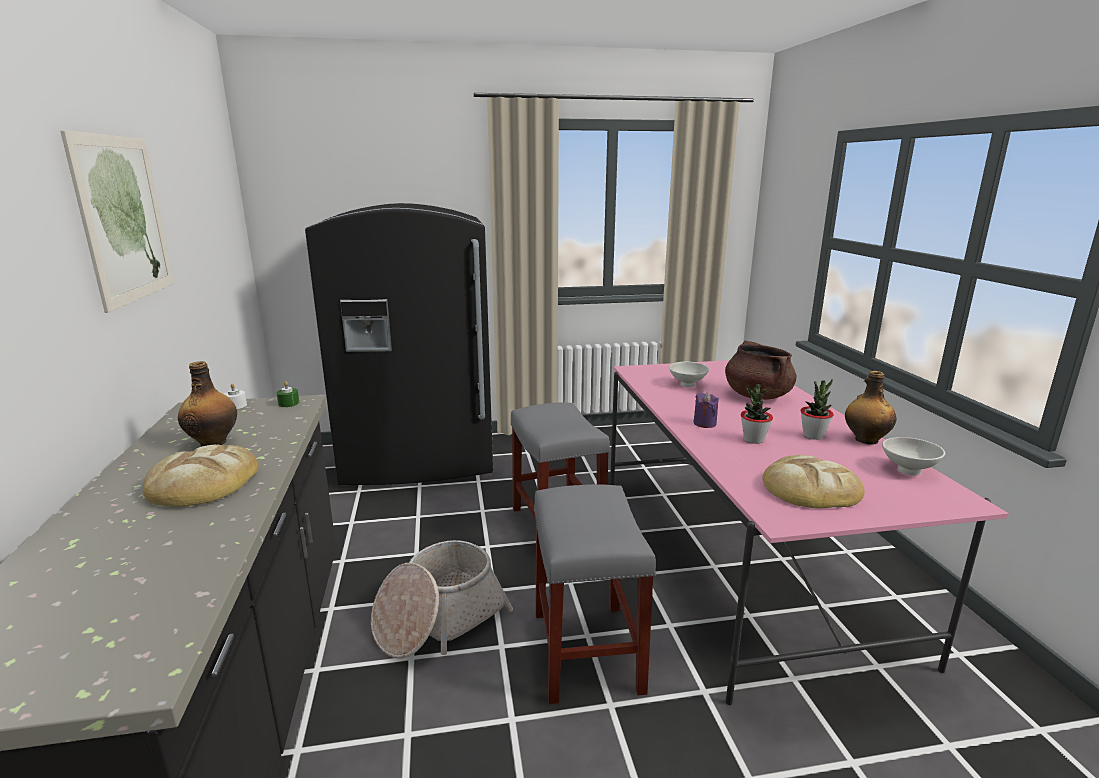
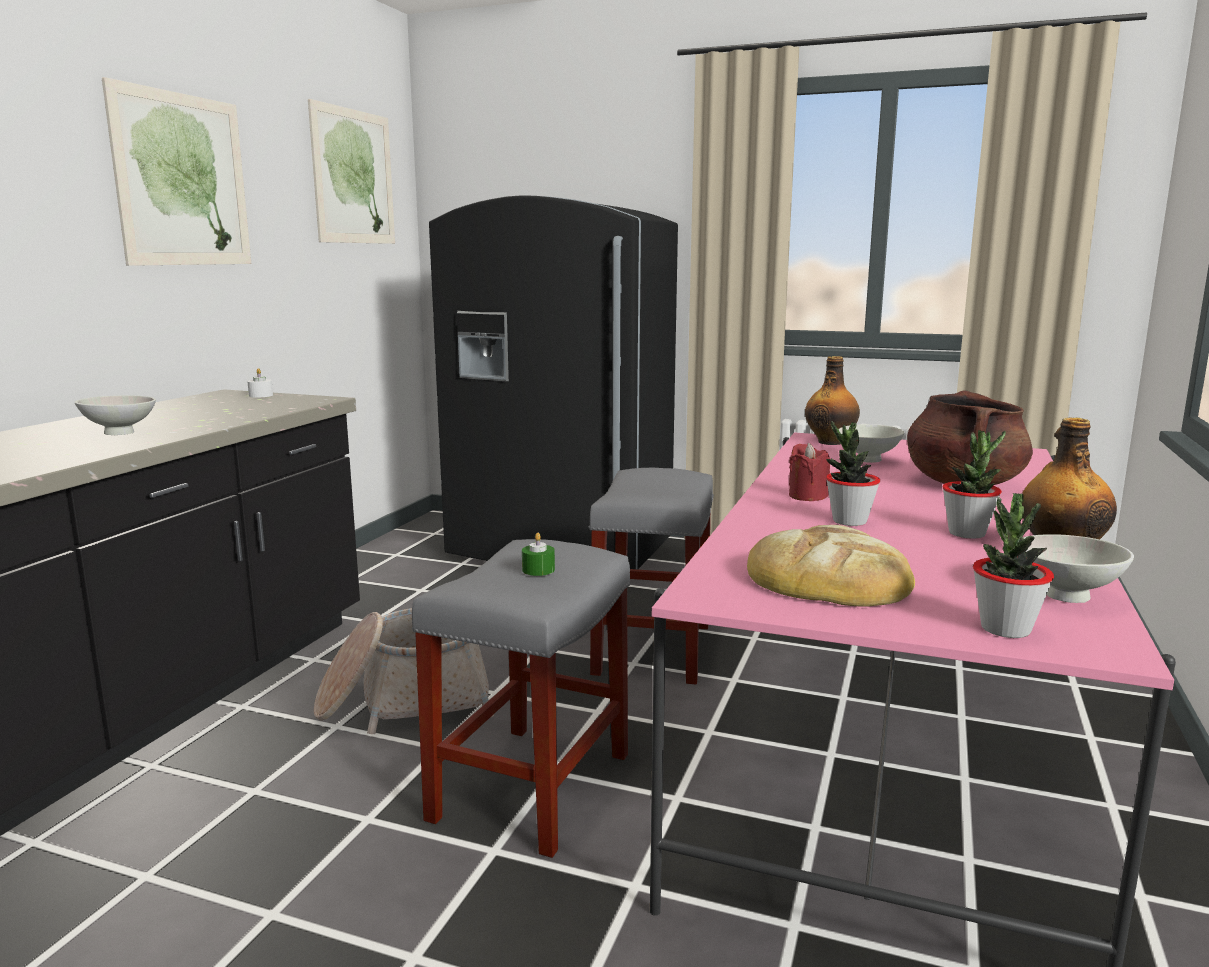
camera: 30 degrees right, 5 degrees down
bread [143,445,259,507] -> white bowl [75,396,156,435]
bottle [178,361,237,447] -> bottle moved to [805,356,860,445]
green candle [277,381,299,407] -> green candle moved to [522,533,555,576]
purple candle [694,392,719,428] -> red candle [789,443,830,501]
none -> picture [308,99,395,244]
none -> potted plant [973,493,1054,638]

